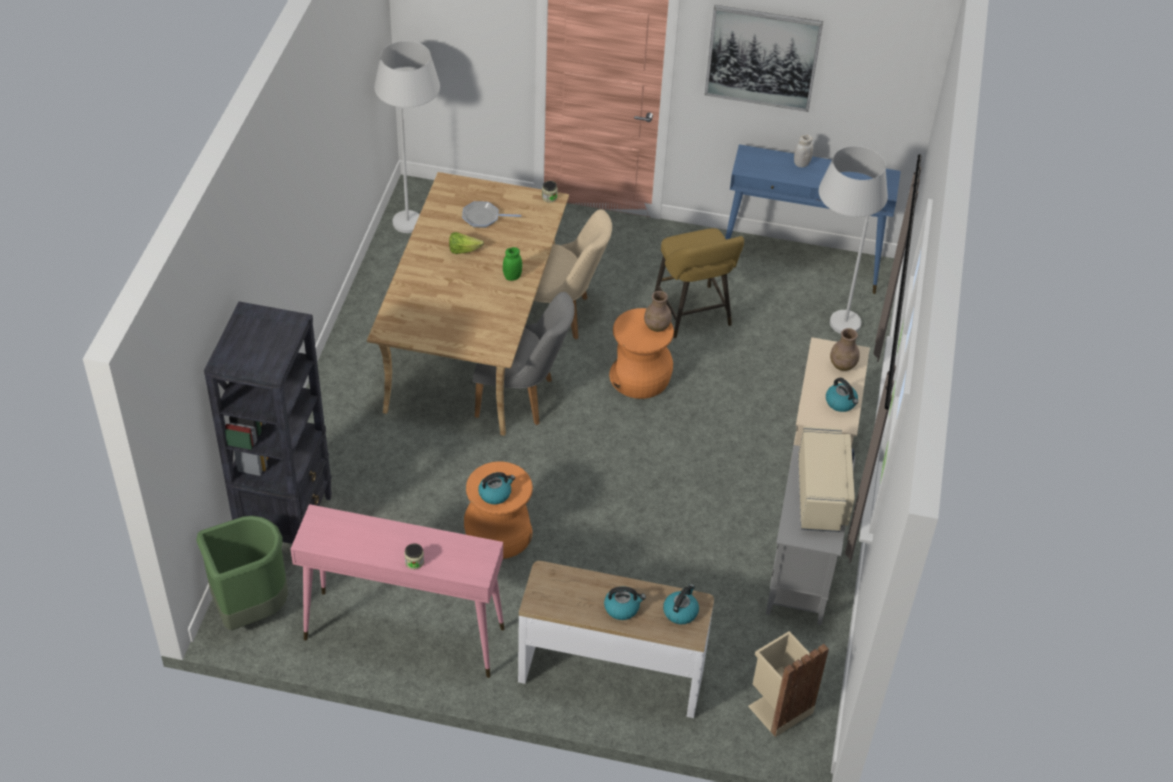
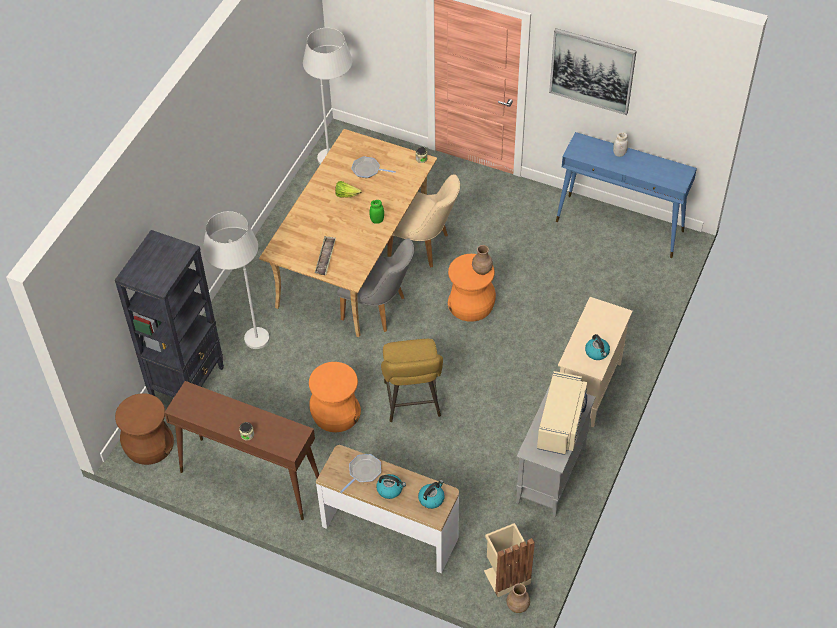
camera: 15 degrees right, 5 degrees up
green trash can [196,516,288,630] -> brown stool [115,393,174,465]
pink console table [290,504,504,678] -> brown console table [164,381,319,520]
kettle [478,472,515,504] -> none
yellow stool [654,228,744,338] -> yellow stool moved to [381,339,443,422]
white floor lamp [819,146,888,334] -> white floor lamp moved to [203,211,269,349]
brown vase [830,328,860,371] -> brown vase moved to [506,583,530,613]
none -> tray [315,236,336,275]
none -> frying pan [340,454,381,493]

